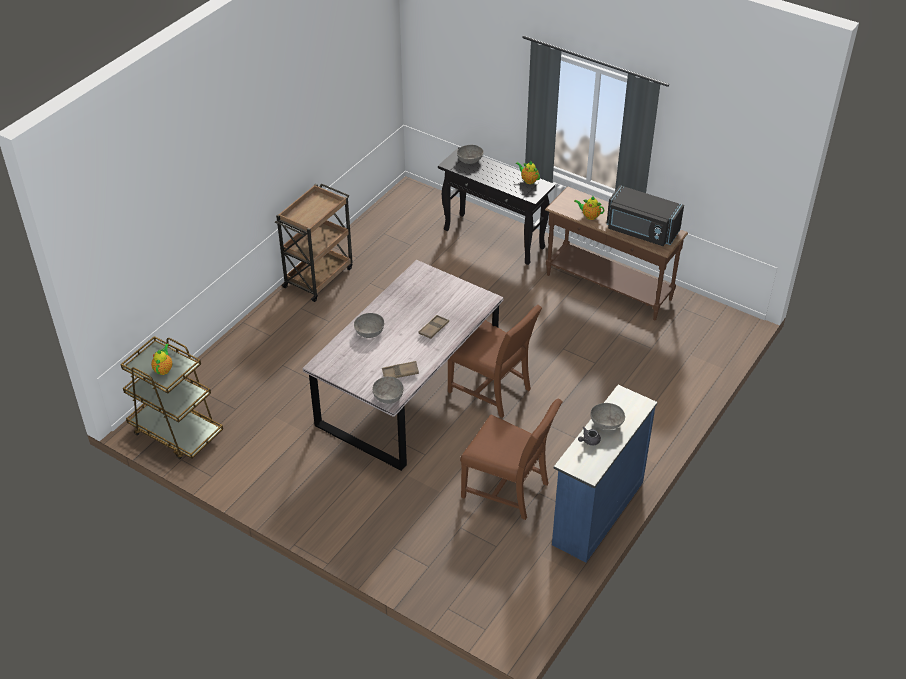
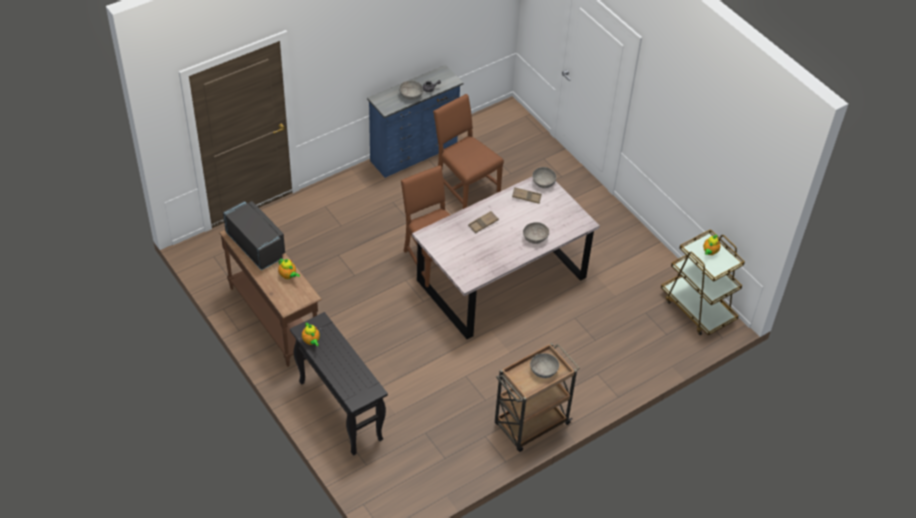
camera: 160 degrees left, 5 degrees up
grey bowl [457,145,484,164] -> grey bowl moved to [530,353,559,378]

